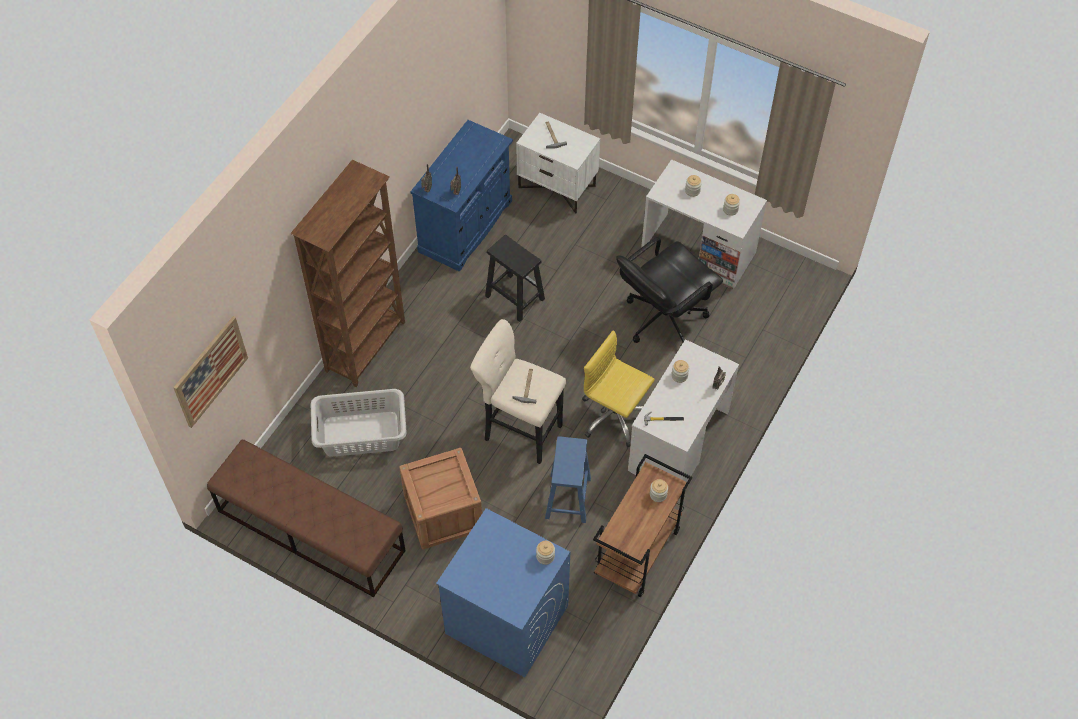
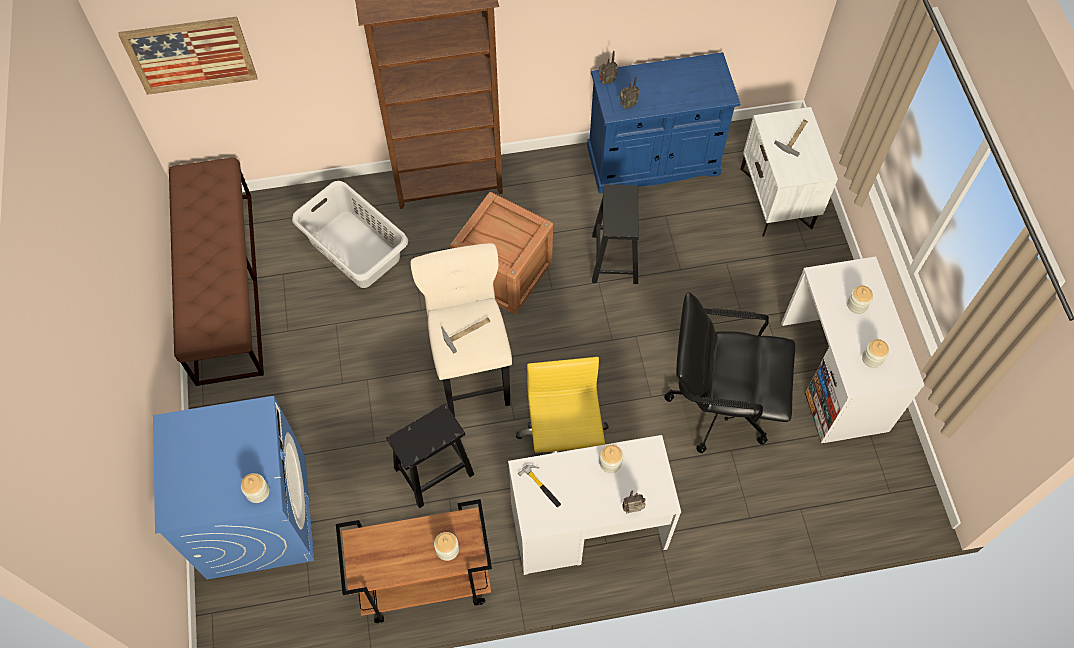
camera: 50 degrees right, 5 degrees up
crate [399,448,482,549] -> crate moved to [450,192,553,314]
blue stool [545,436,591,523] -> black stool [386,404,475,508]

